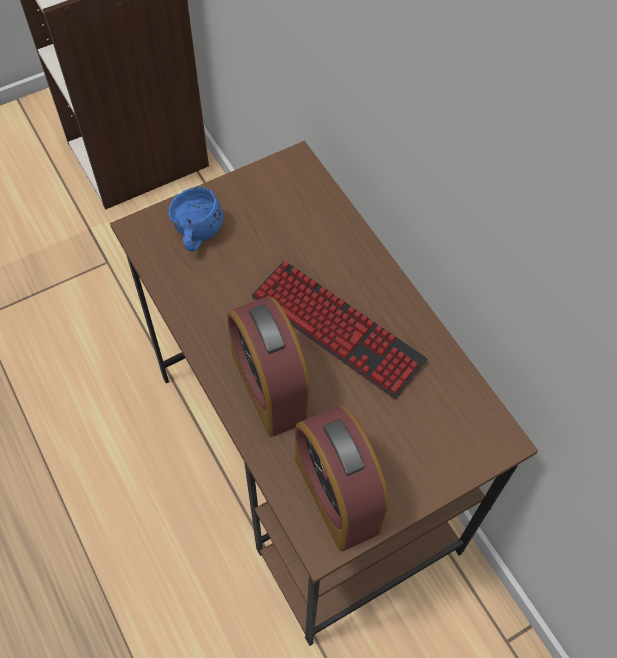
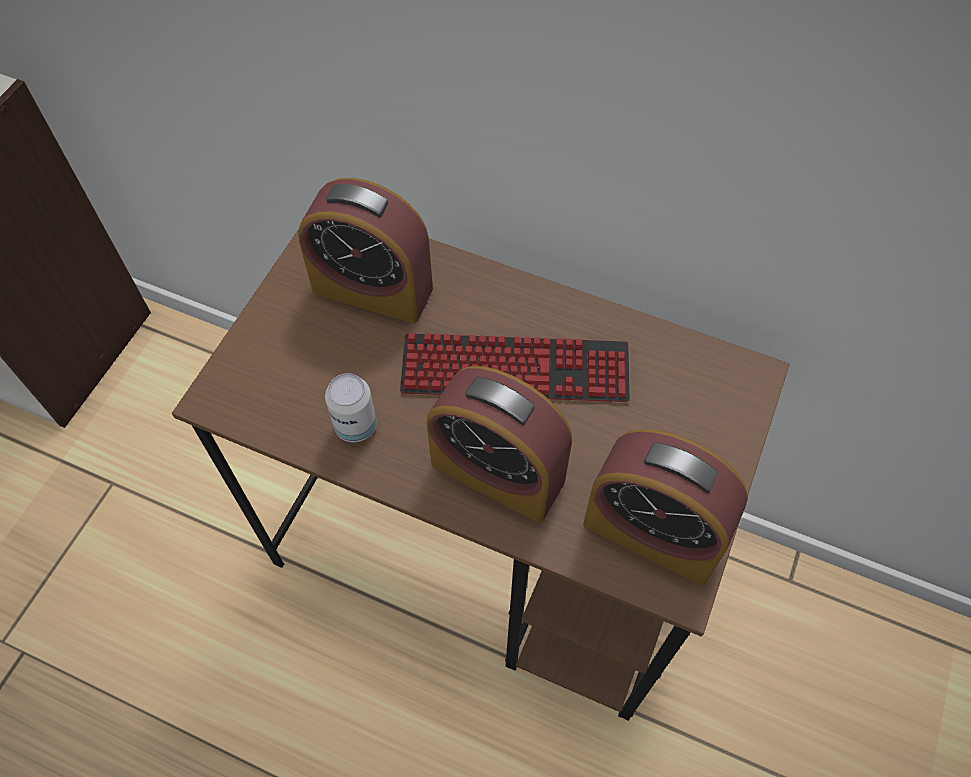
camera: 35 degrees left, 0 degrees up
blue mug [168,186,223,252] -> none
none -> alarm clock [298,178,433,323]
none -> can [325,373,377,442]

